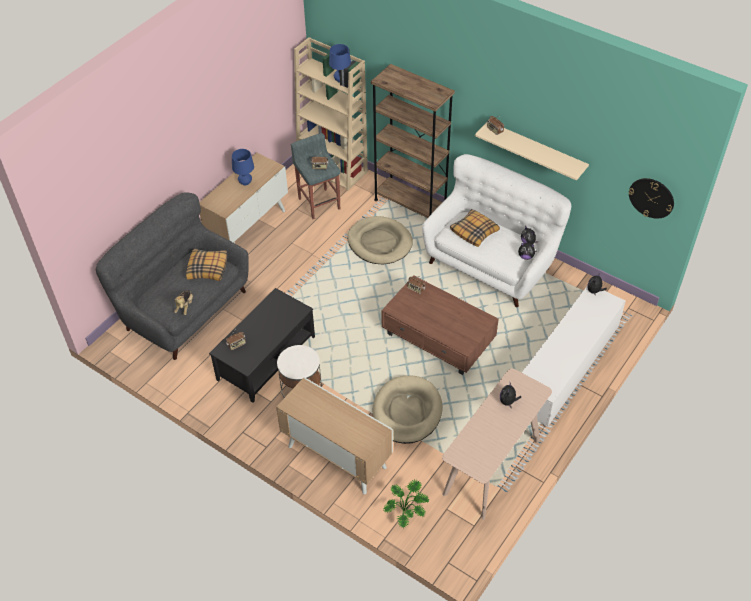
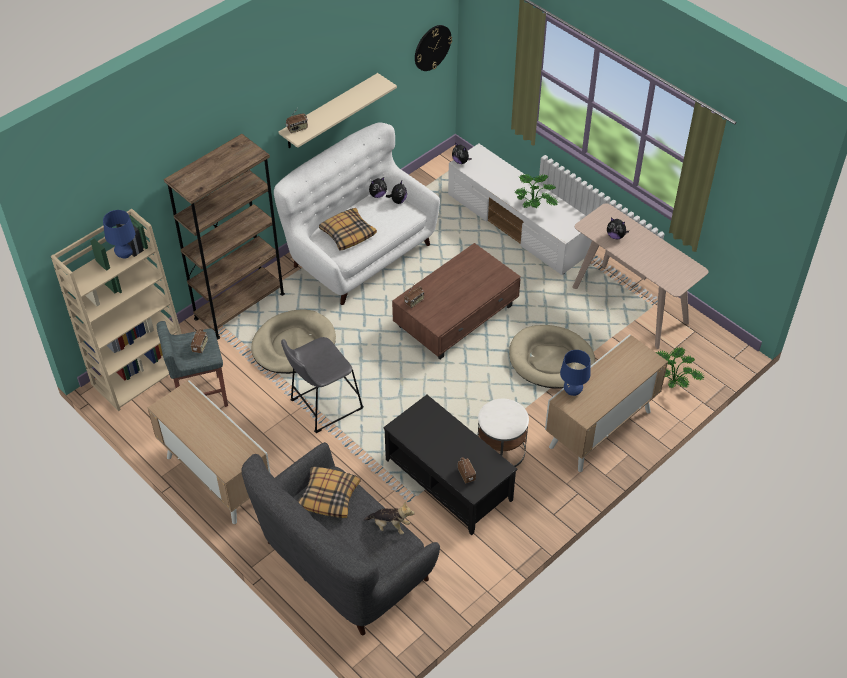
camera: 80 degrees left, 0 degrees up
blue table lamp [232,149,254,186] -> blue table lamp moved to [560,350,591,396]
none -> grey stool [281,337,364,433]
none -> potted plant [514,173,558,208]

